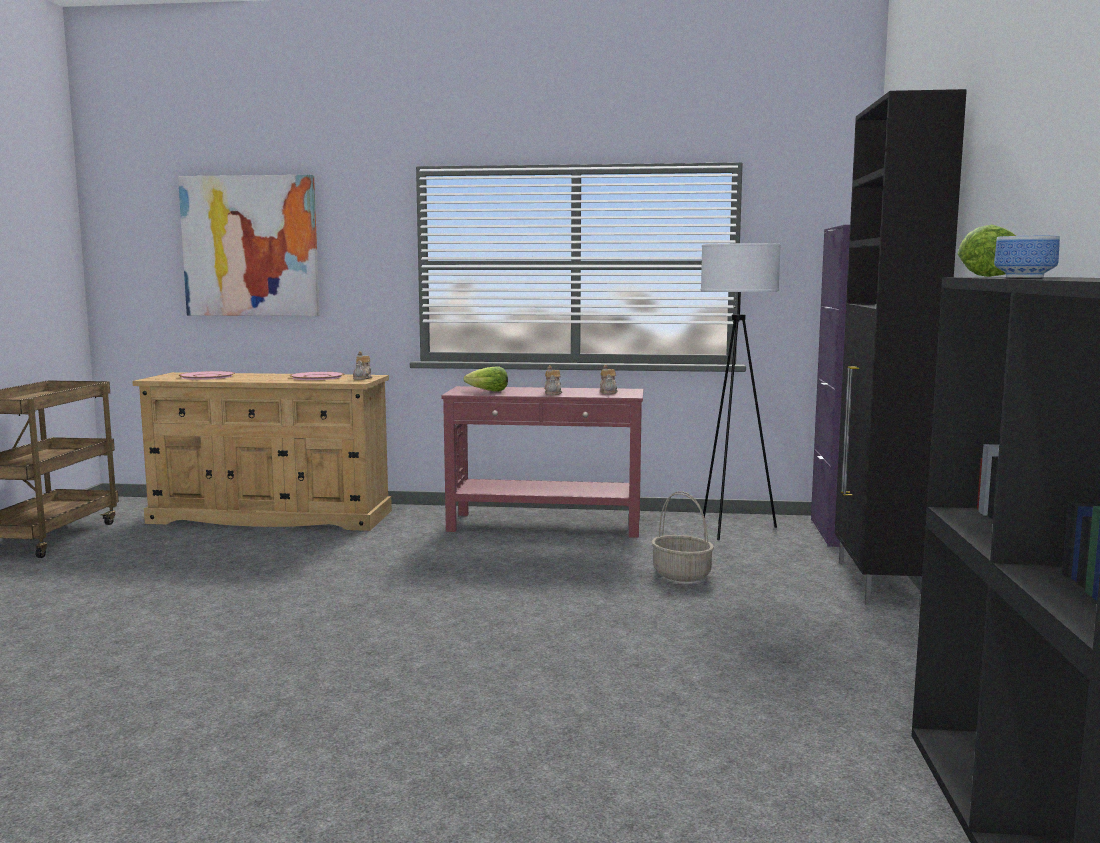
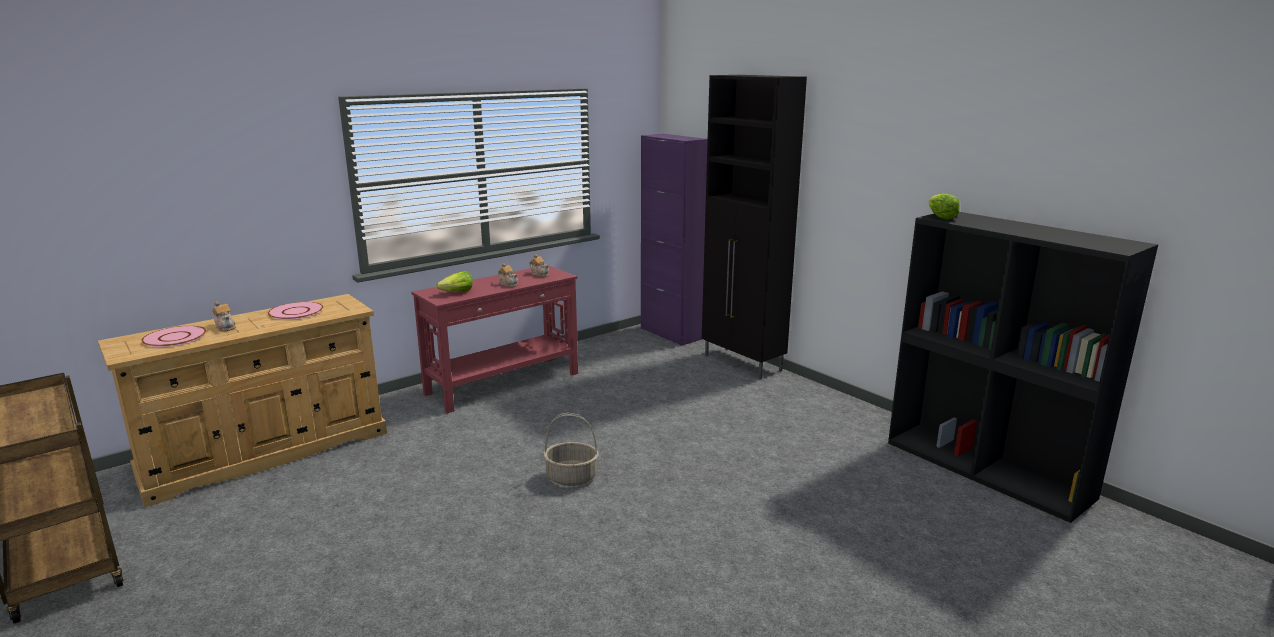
camera: 45 degrees left, 10 degrees up
picture [178,175,320,316] -> none
teapot [353,351,372,380] -> teapot moved to [212,301,236,331]
basket [651,491,714,582] -> basket moved to [543,413,599,486]
white floor lamp [700,243,781,540] -> none
bowl [994,236,1060,278] -> none

